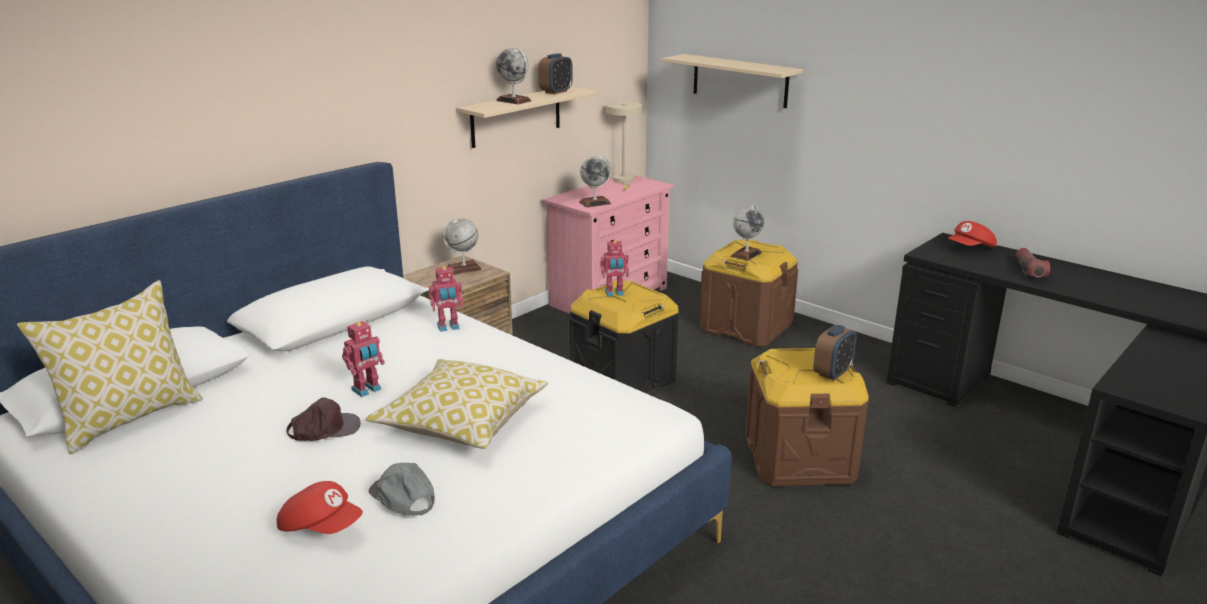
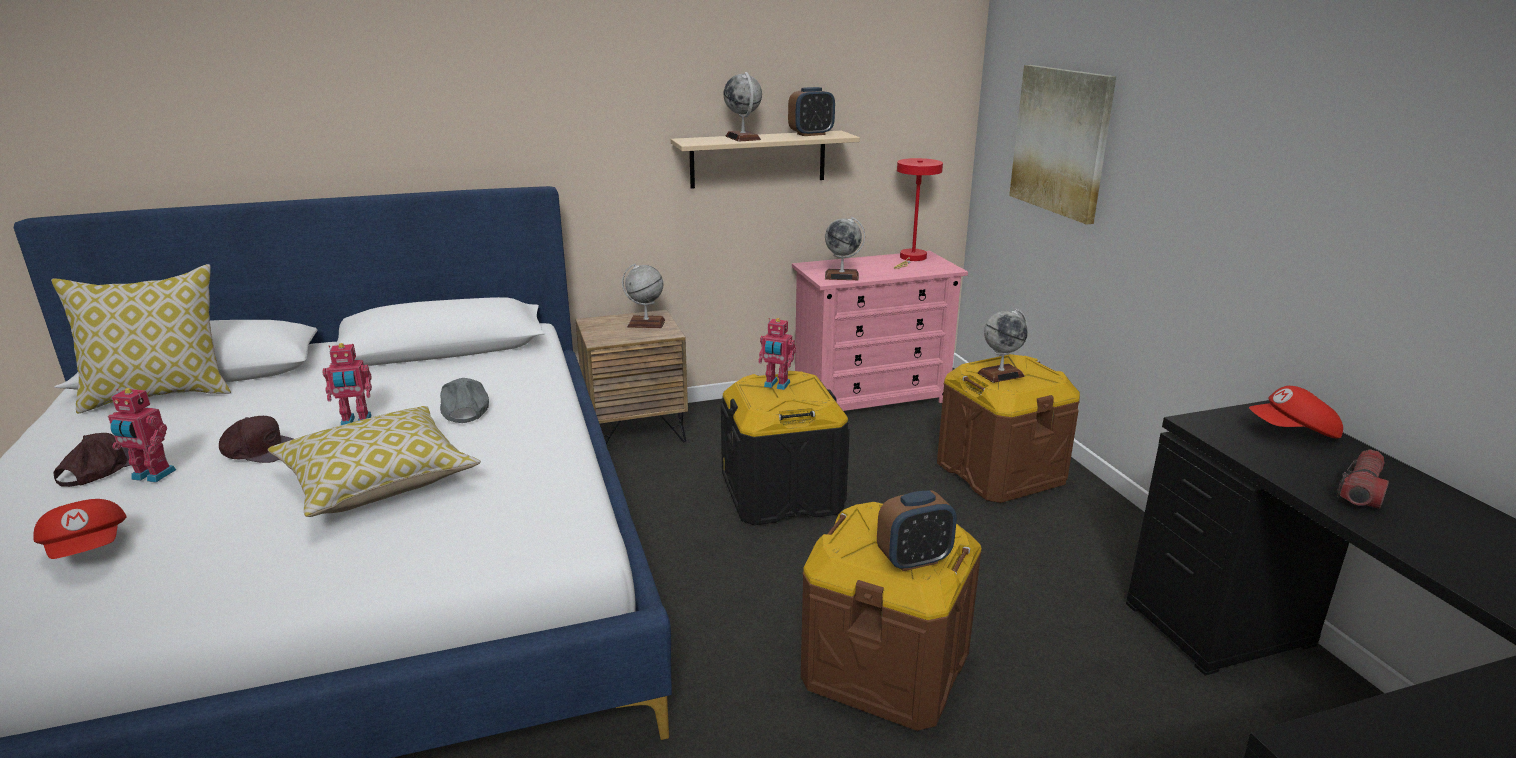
camera: 30 degrees right, 0 degrees up
grey cap [369,463,435,516] -> grey cap moved to [440,378,489,423]
toy robot [429,266,463,332] -> toy robot moved to [108,388,176,482]
beige table lamp [606,101,642,191] -> red table lamp [894,158,943,269]
beige shelf [662,54,803,108] -> picture [1009,65,1116,225]
none -> brown cap [53,433,130,487]

